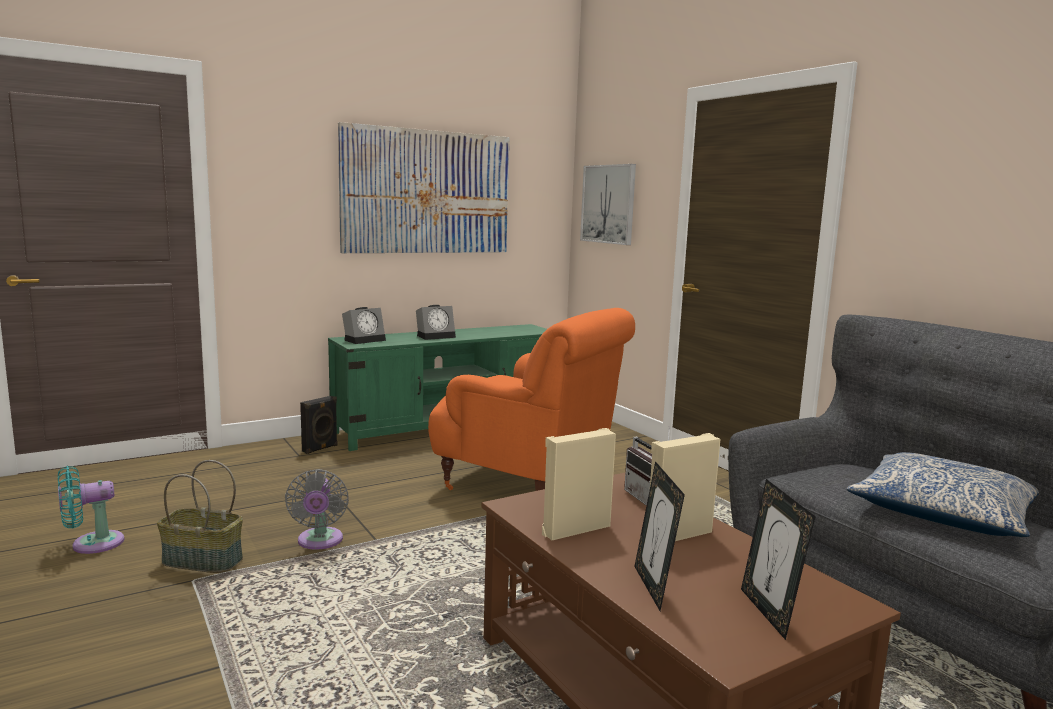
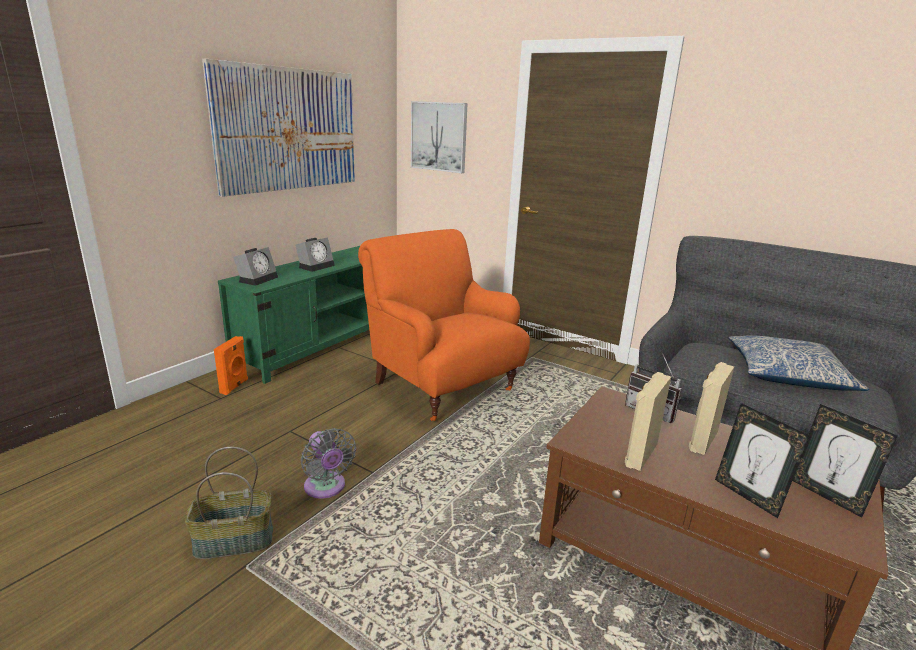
camera: 25 degrees left, 10 degrees up
turquoise fan [58,466,124,554] -> none
black speaker [300,396,338,454] -> orange speaker [214,336,248,395]
orange armchair [428,308,635,491] -> orange armchair turned 135 degrees counterclockwise [358,229,530,421]

